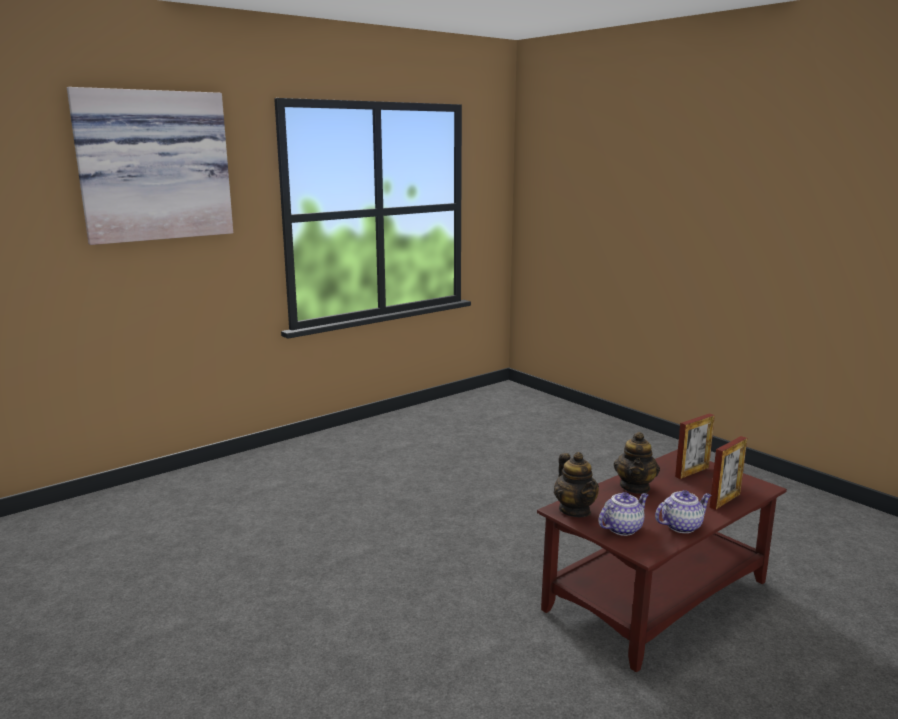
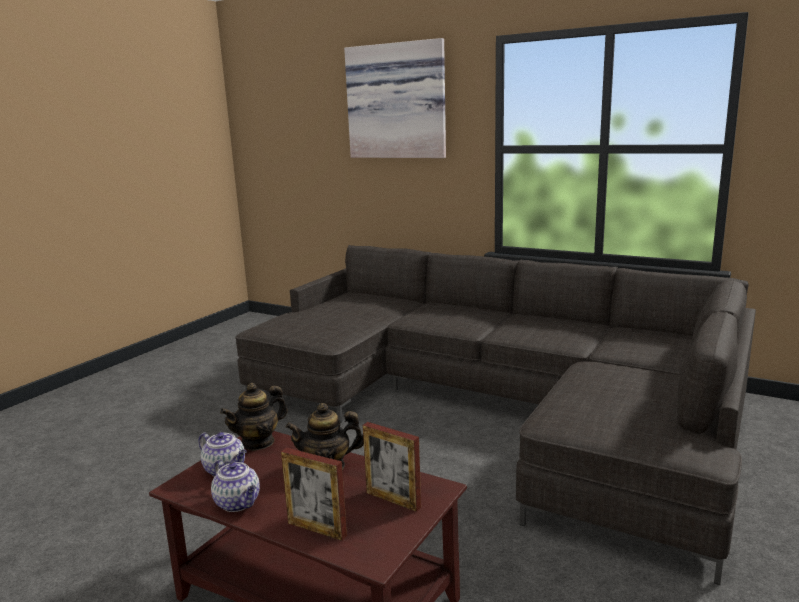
camera: 70 degrees right, 0 degrees up
none -> grey sofa [235,245,756,585]

